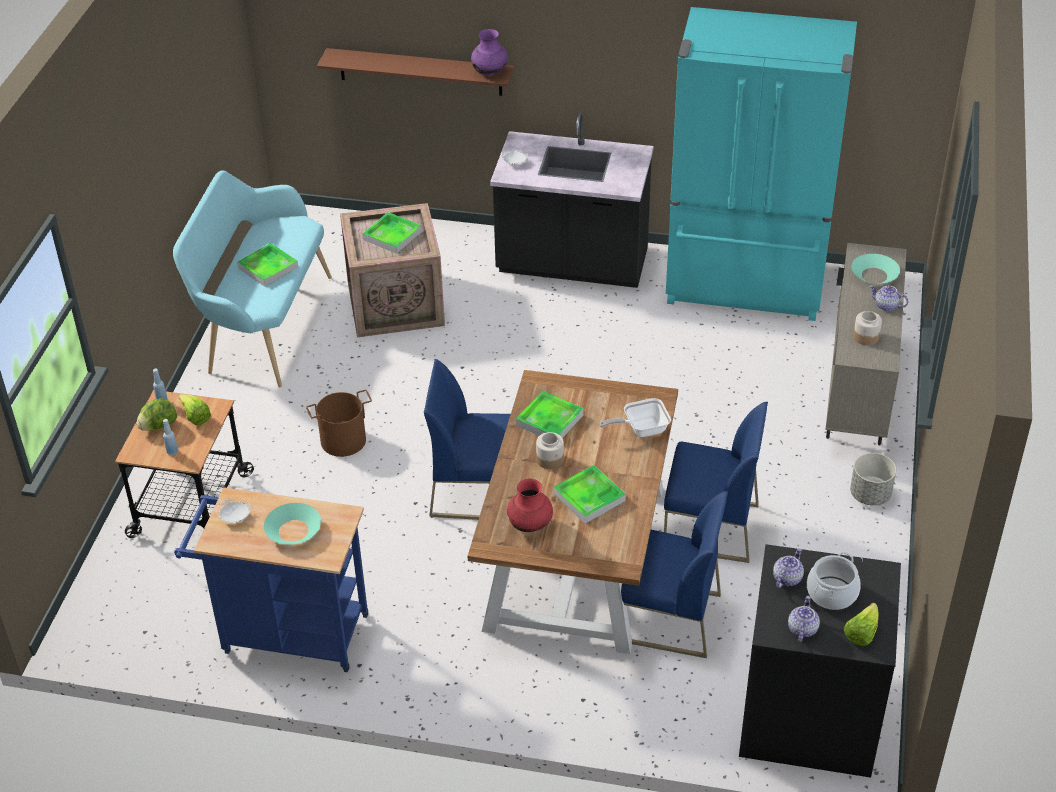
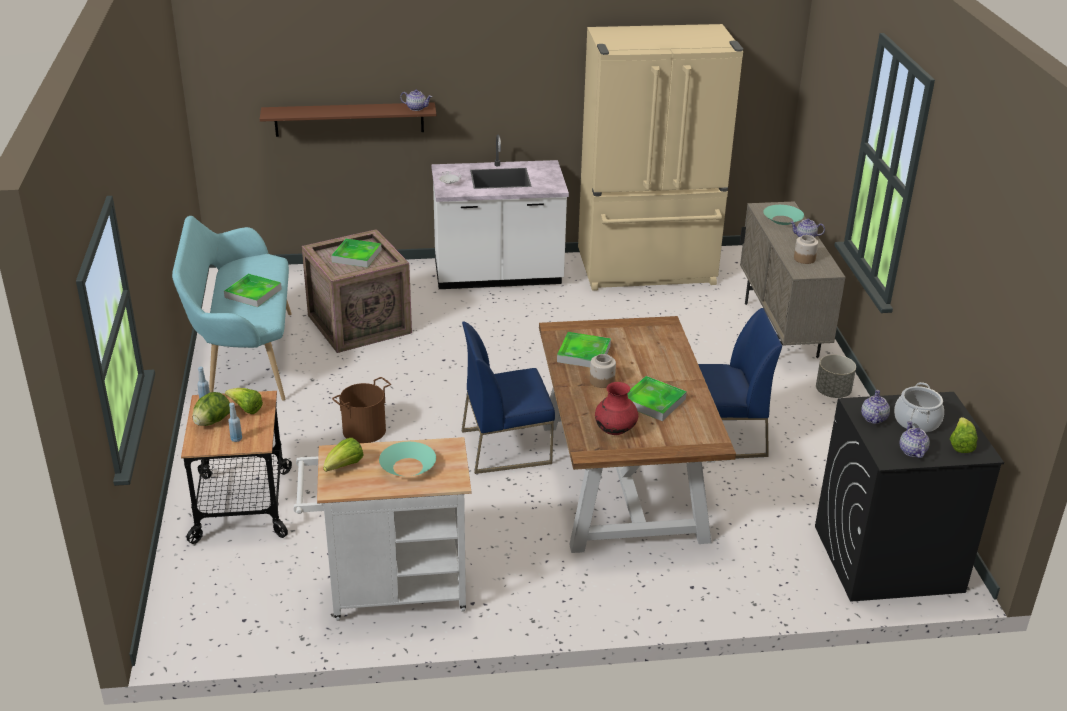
camera: 20 degrees left, 10 degrees down
blue cart [174,487,368,672] -> white cart [294,437,471,621]
white plate [217,497,251,523] -> lettuce [323,438,364,472]
purple vase [471,29,508,76] -> teapot [400,90,432,111]
black counter [490,112,654,288] -> white counter [431,135,569,289]
frying pan [599,398,671,437] -> none
blue chair [621,491,728,658] -> none
turquoise fridge [666,7,857,321] -> beige fridge [578,24,743,291]

